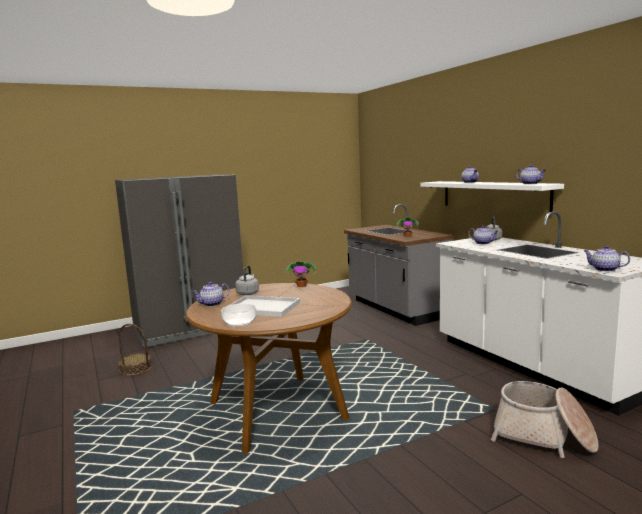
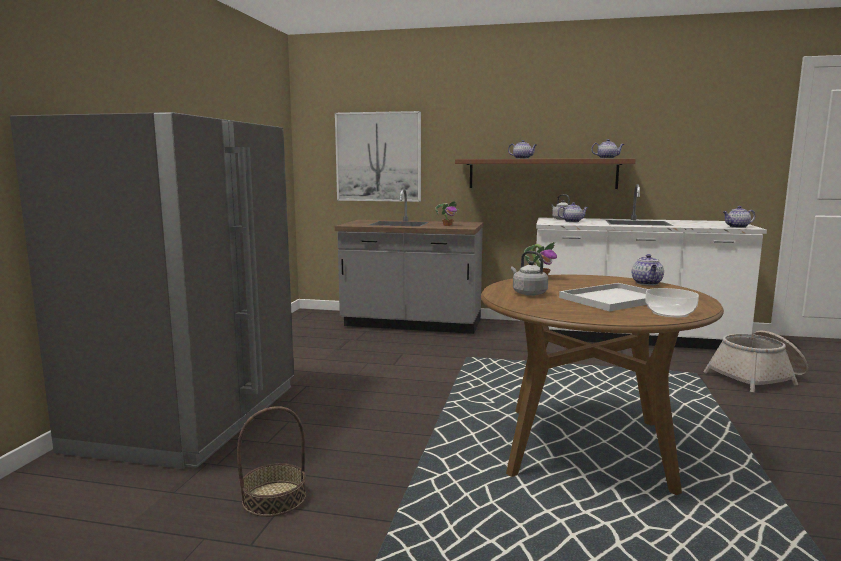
camera: 50 degrees left, 0 degrees up
teapot [192,282,230,306] -> teapot moved to [632,254,664,285]
white shelf [420,181,564,212] -> brown shelf [455,159,636,189]
none -> picture [335,111,421,202]

